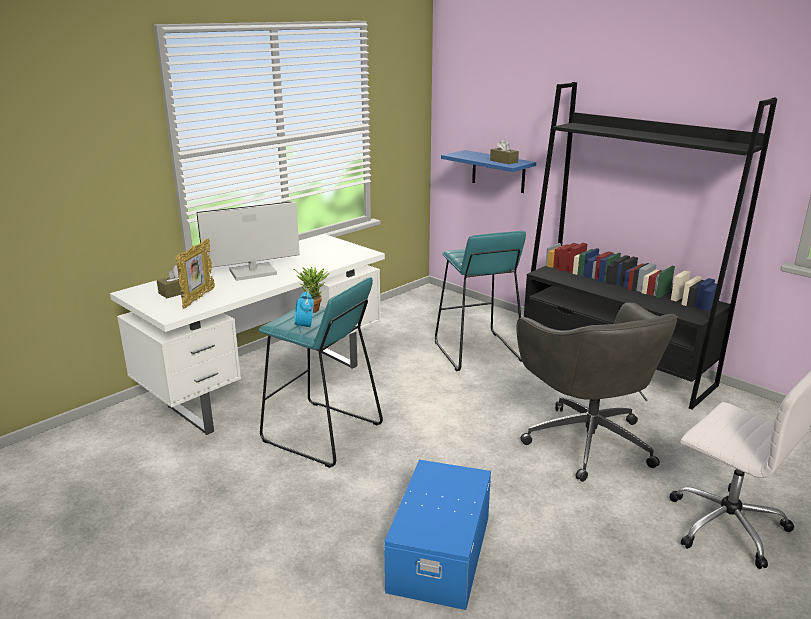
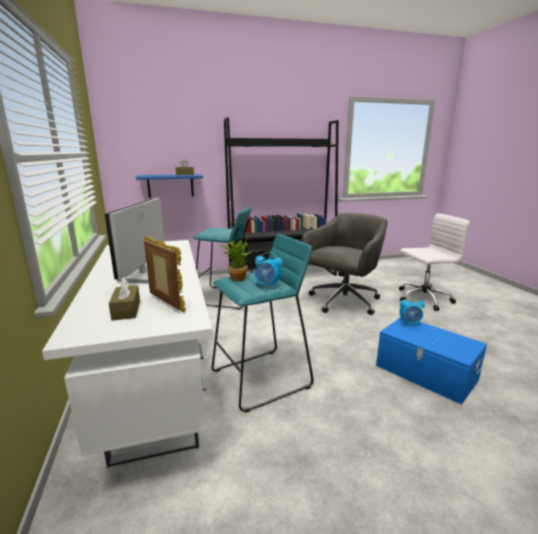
camera: 60 degrees left, 5 degrees down
grey office chair [516,302,678,482] -> grey office chair turned 60 degrees counterclockwise [302,213,388,315]
none -> alarm clock [399,296,425,326]

